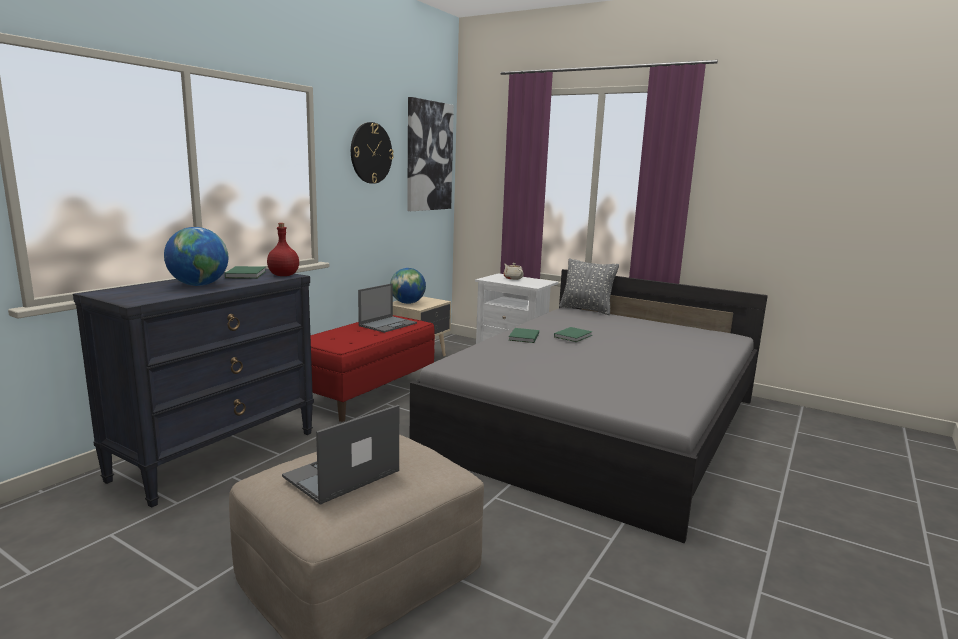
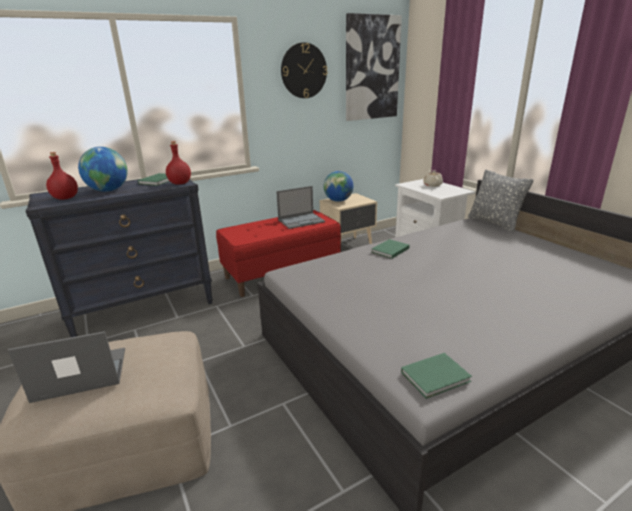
camera: 30 degrees right, 10 degrees up
green book [554,327,592,342] -> green book moved to [401,353,472,399]
none -> red bottle [46,152,78,200]

